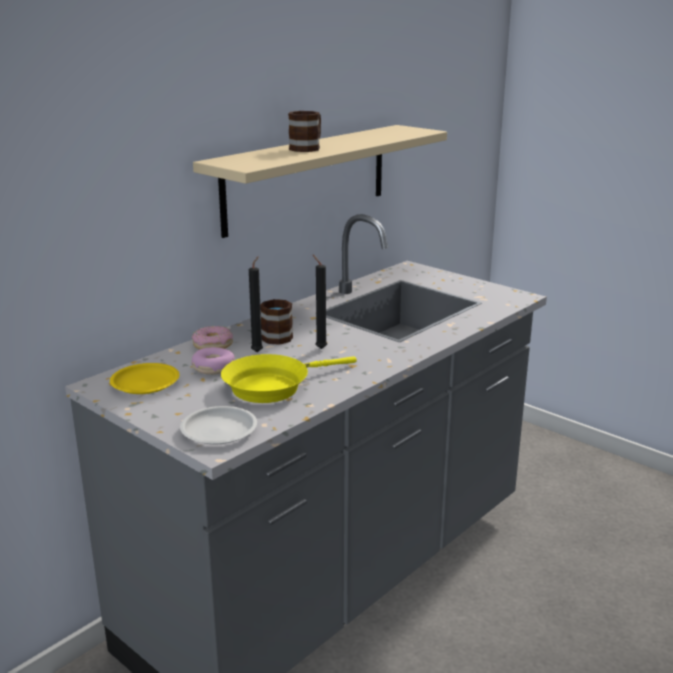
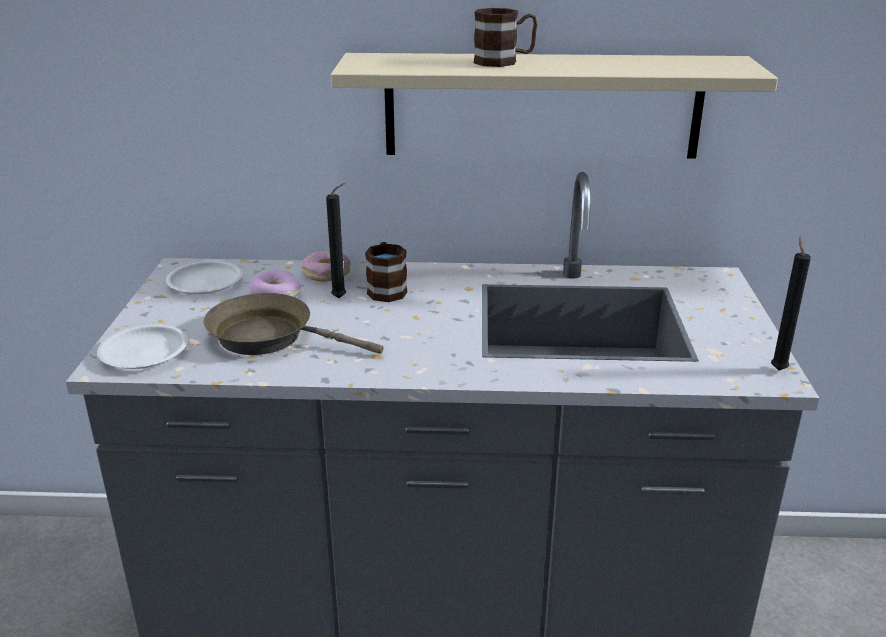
camera: 50 degrees right, 5 degrees up
yellow plate [110,363,180,394] -> white plate [166,261,243,294]
yellow frying pan [221,354,357,403] -> brown frying pan [204,293,383,355]
black candle [313,255,327,349] -> black candle moved to [771,236,811,370]

